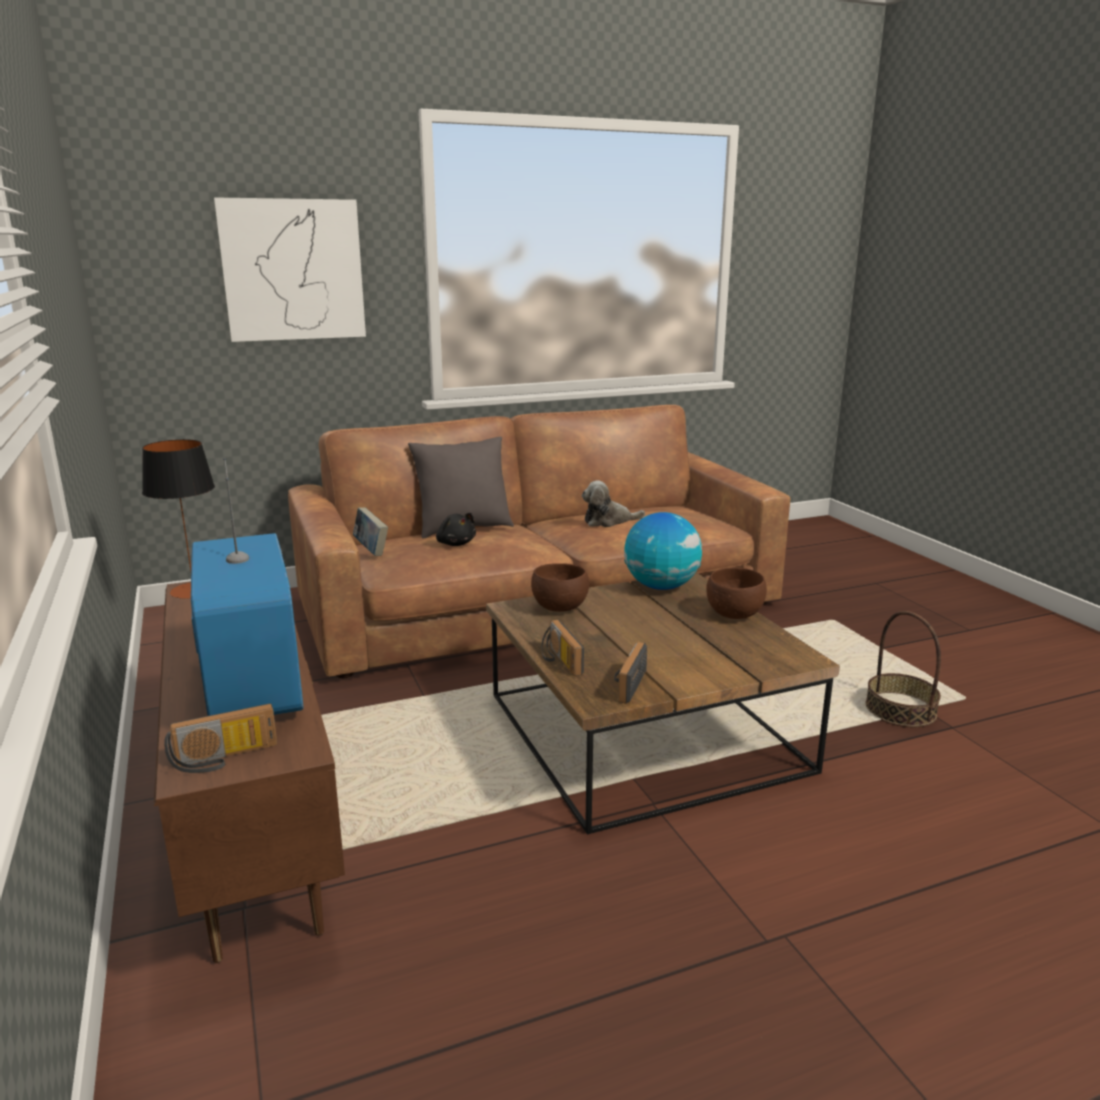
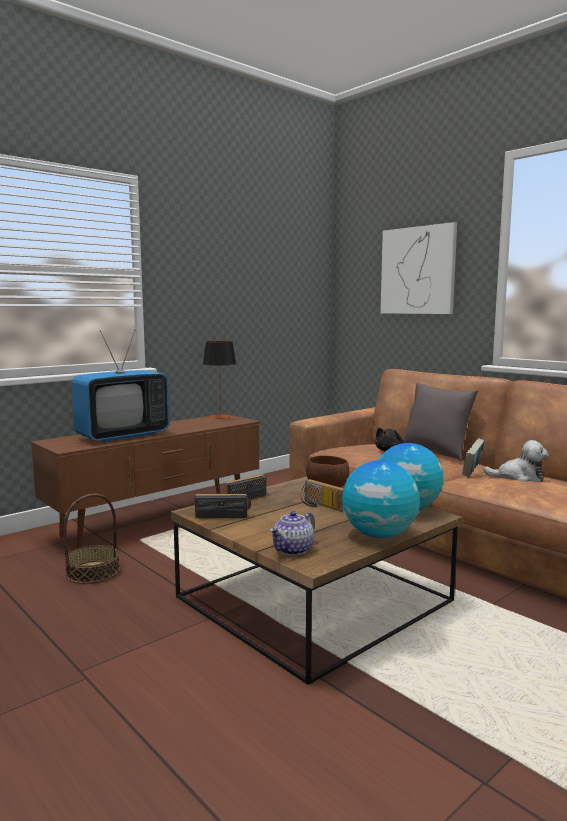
camera: 70 degrees right, 10 degrees down
radio [164,704,277,773] -> radio moved to [301,479,344,512]
book [353,507,388,556] -> book moved to [462,438,485,477]
plush toy [582,481,645,527] -> plush toy turned 135 degrees clockwise [483,440,549,482]
brown bowl [706,567,767,619] -> globe [342,460,420,538]
basket [866,611,941,727] -> basket moved to [63,494,120,584]
none -> teapot [270,511,315,556]

